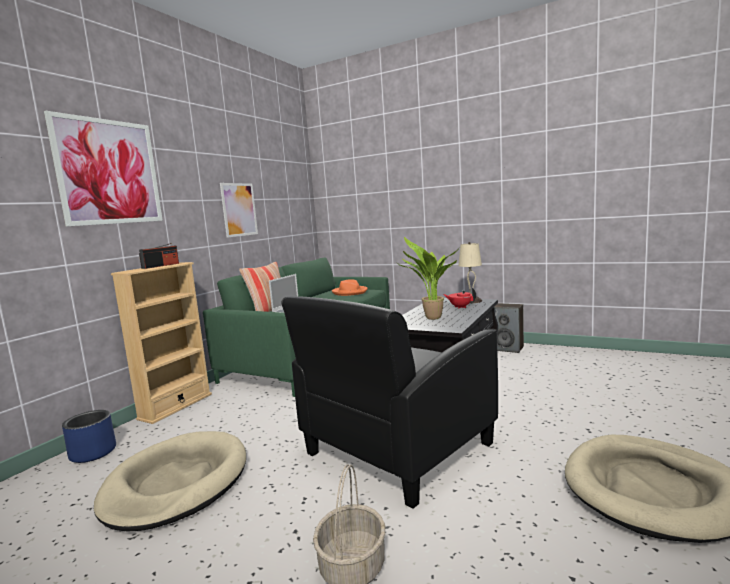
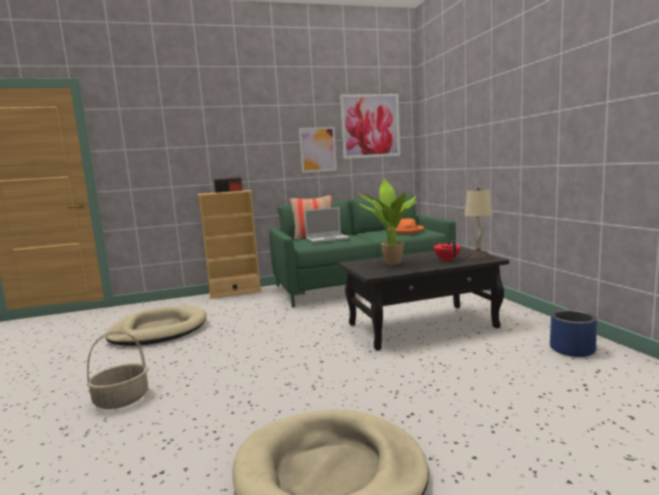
camera: 45 degrees right, 0 degrees up
picture [44,111,163,227] -> picture moved to [340,94,400,159]
blue planter [62,410,116,463] -> blue planter moved to [550,309,597,357]
black armchair [281,296,498,509] -> none
speaker [494,303,524,353] -> none

